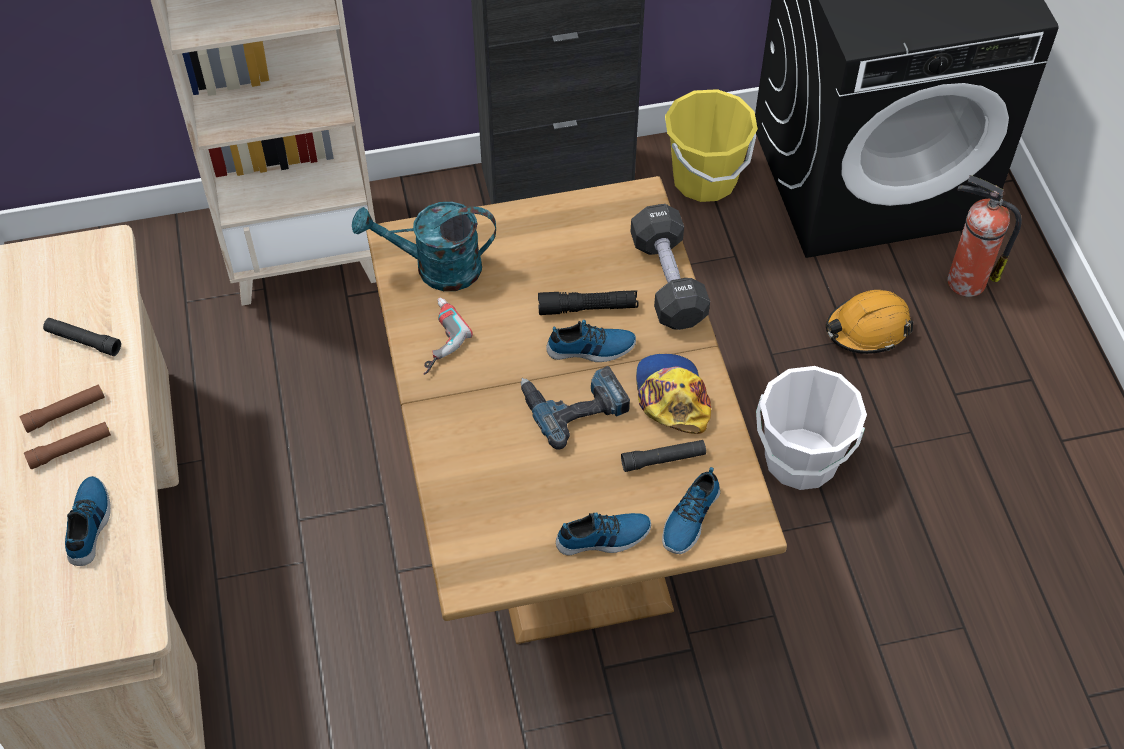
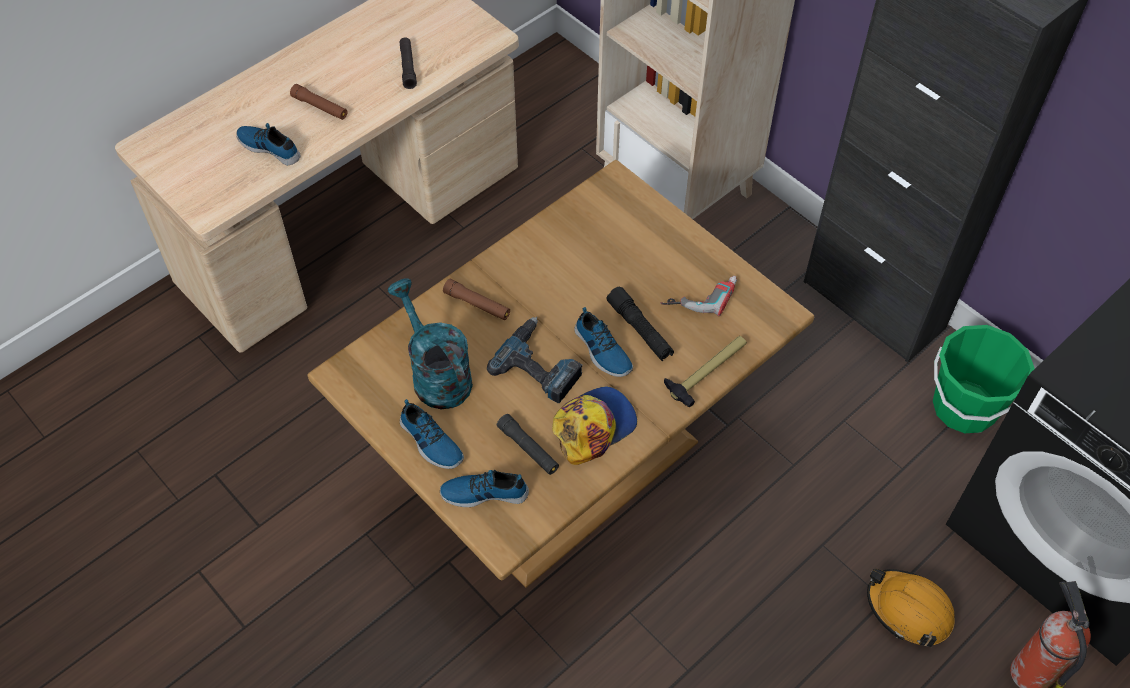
camera: 60 degrees right, 0 degrees up
brown flashlight [19,384,105,433] -> brown flashlight moved to [443,279,510,320]
shoe [65,476,111,566] -> shoe turned 120 degrees counterclockwise [236,123,301,165]
turquoise watering can [352,202,496,291] -> turquoise watering can moved to [388,278,473,409]
power drill [423,298,473,375] -> power drill moved to [660,276,737,316]
black dumbbell [631,204,710,330] -> hammer [664,336,747,407]
yellow bucket [665,89,758,202] -> green bucket [933,325,1035,433]
white bucket [756,366,867,490] -> none

